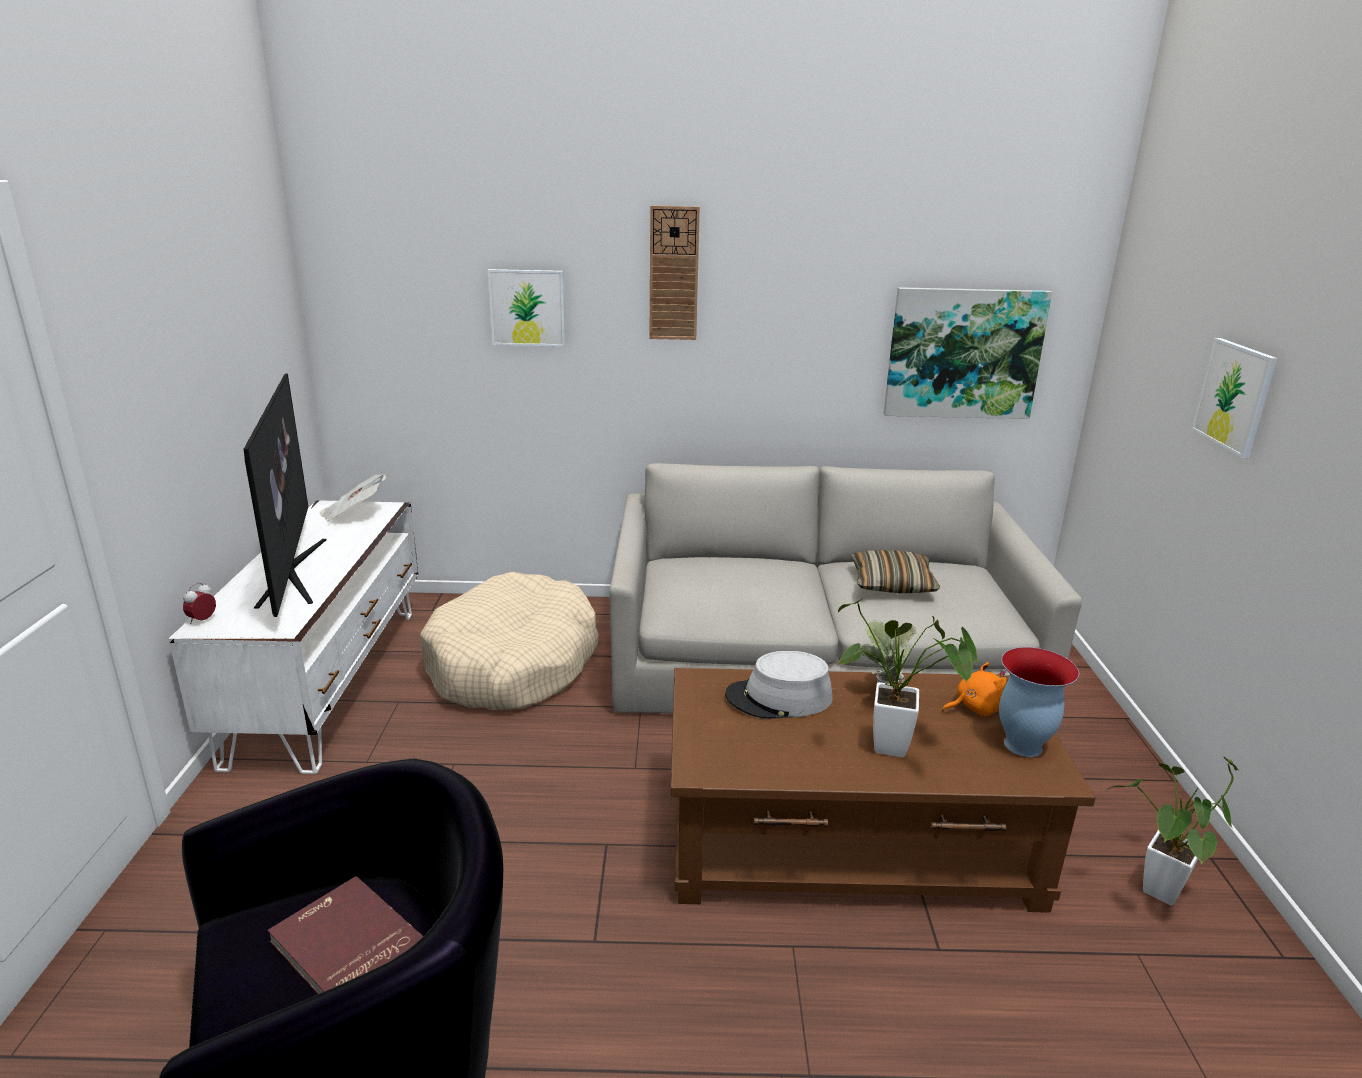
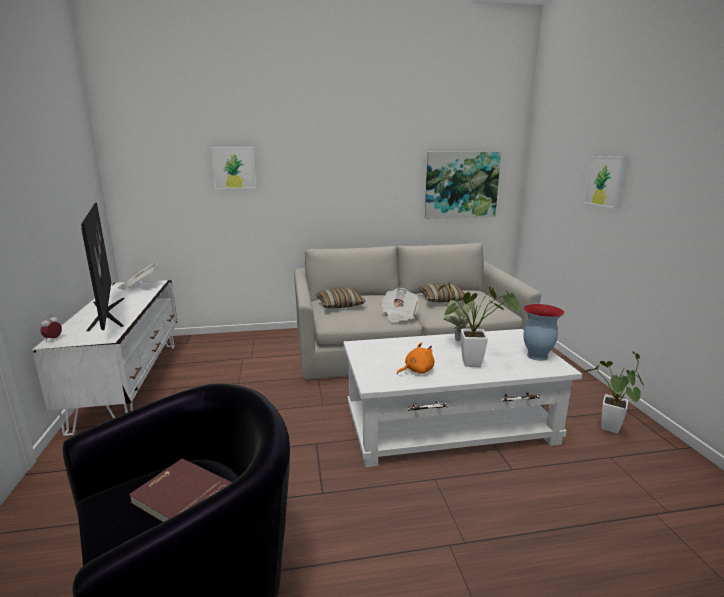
camera: 10 degrees left, 5 degrees down
beige dog bed [420,572,599,710] -> none
wall clock [649,205,700,340] -> none
brown coffee table [670,668,1096,913] -> white coffee table [343,329,582,467]
grey hat [725,651,832,719] -> none
orange plush toy [942,662,1007,716] -> orange plush toy moved to [397,342,434,374]
none -> pillow [316,288,365,308]
none -> newspaper [381,288,419,322]

